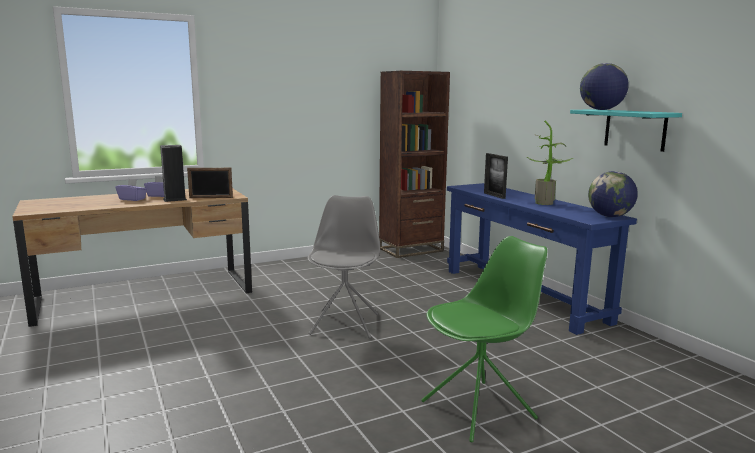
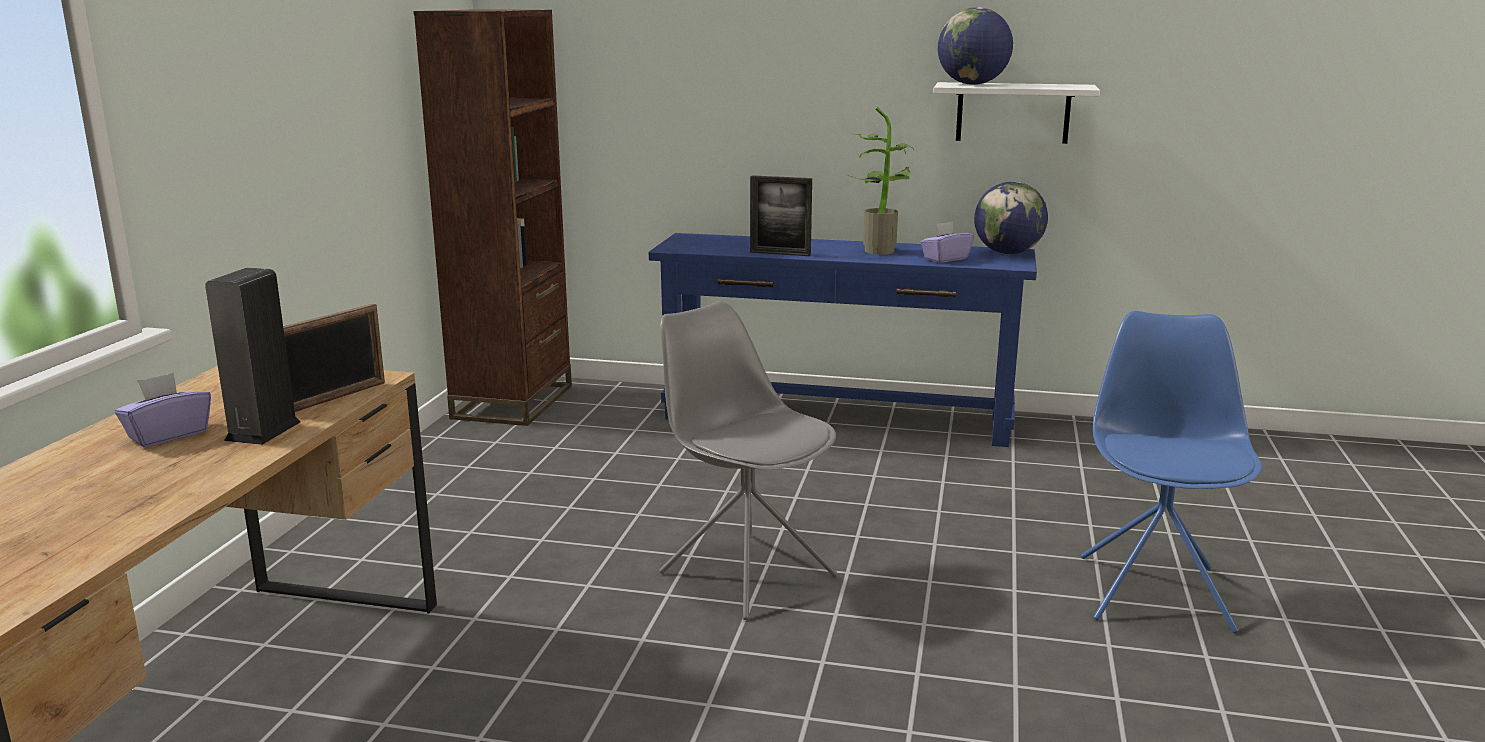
camera: 50 degrees left, 5 degrees up
purple tissue box [115,179,147,201] -> purple tissue box moved to [920,221,974,263]
green chair [421,236,547,443] -> blue chair [1081,311,1262,633]
turquoise shelf [570,109,682,152] -> white shelf [933,82,1100,144]

